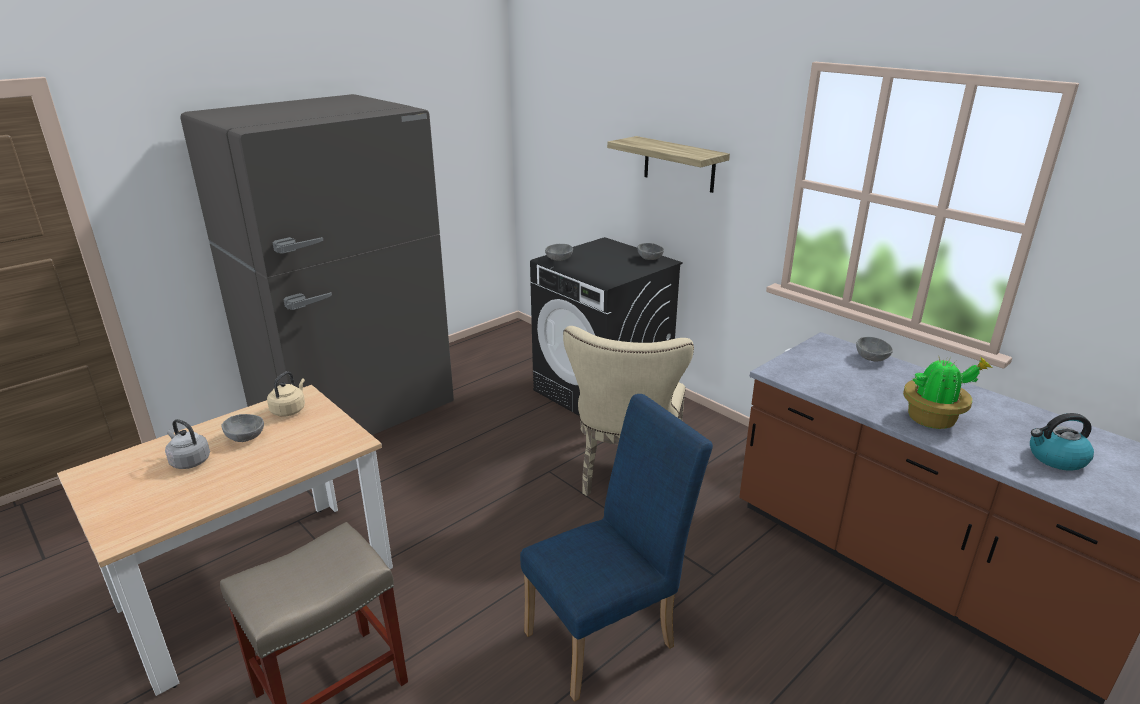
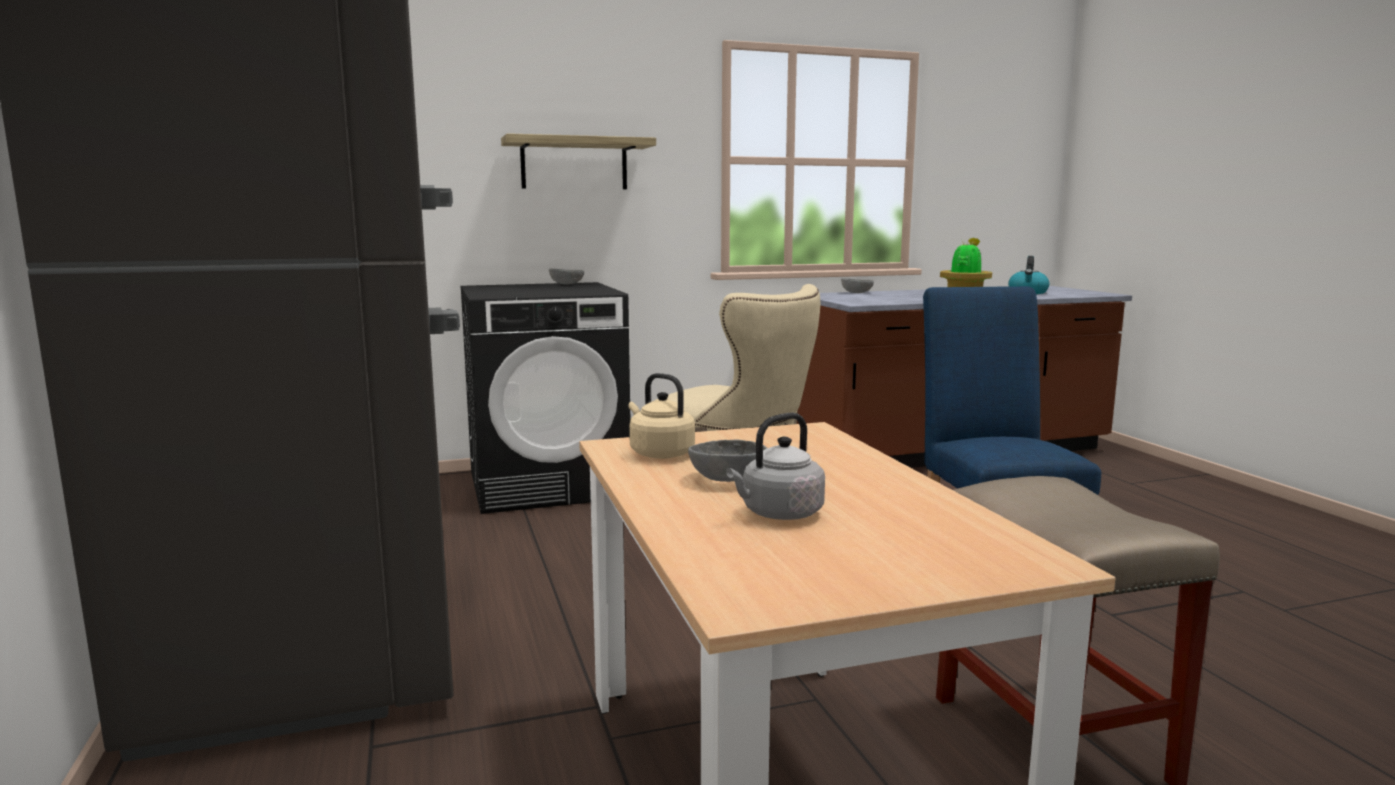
camera: 65 degrees left, 15 degrees down
grey bowl [545,244,573,261] -> none

